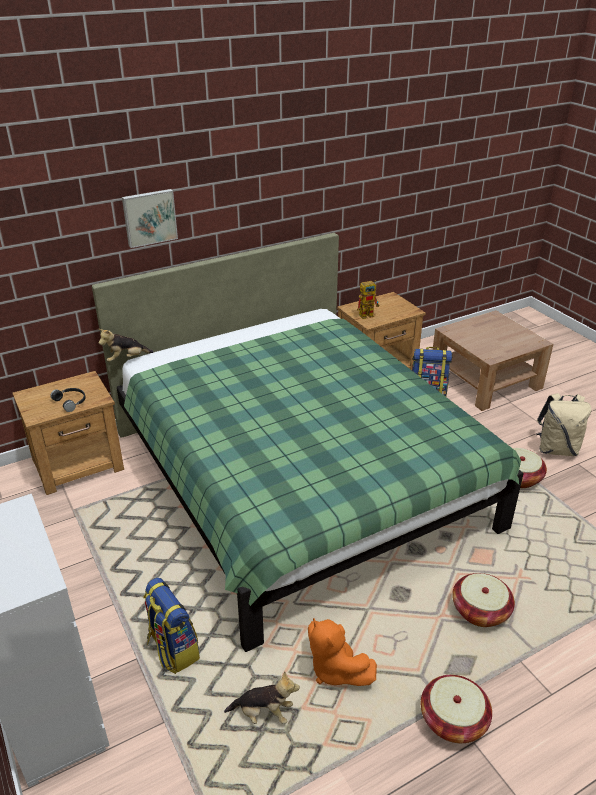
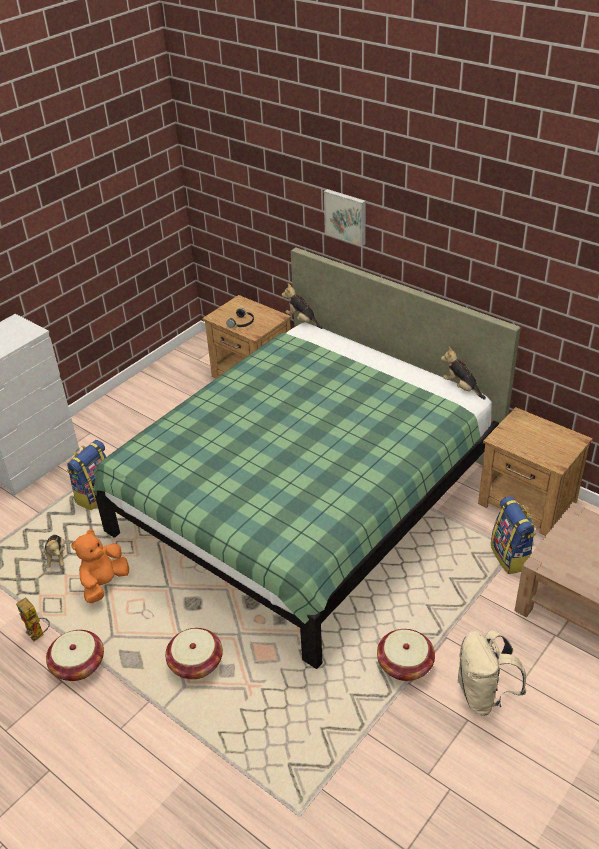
camera: 70 degrees right, 5 degrees up
toy robot [357,280,380,319] -> toy robot moved to [16,597,50,641]
none -> plush toy [441,346,486,399]

